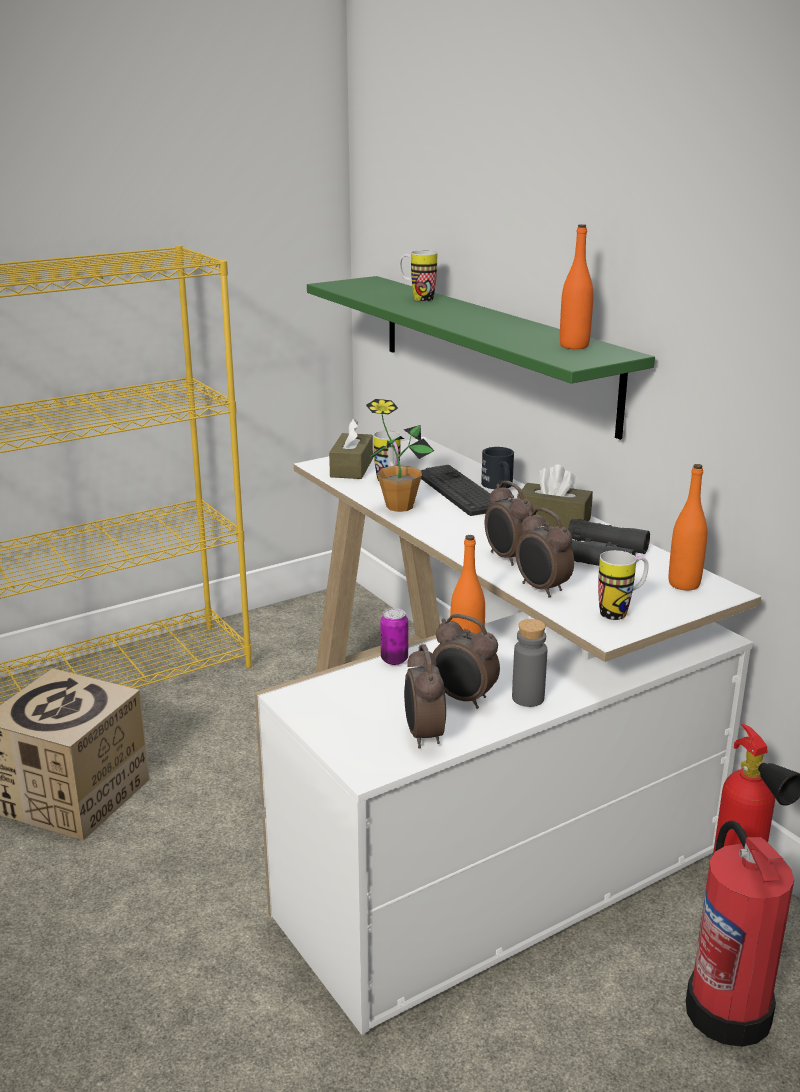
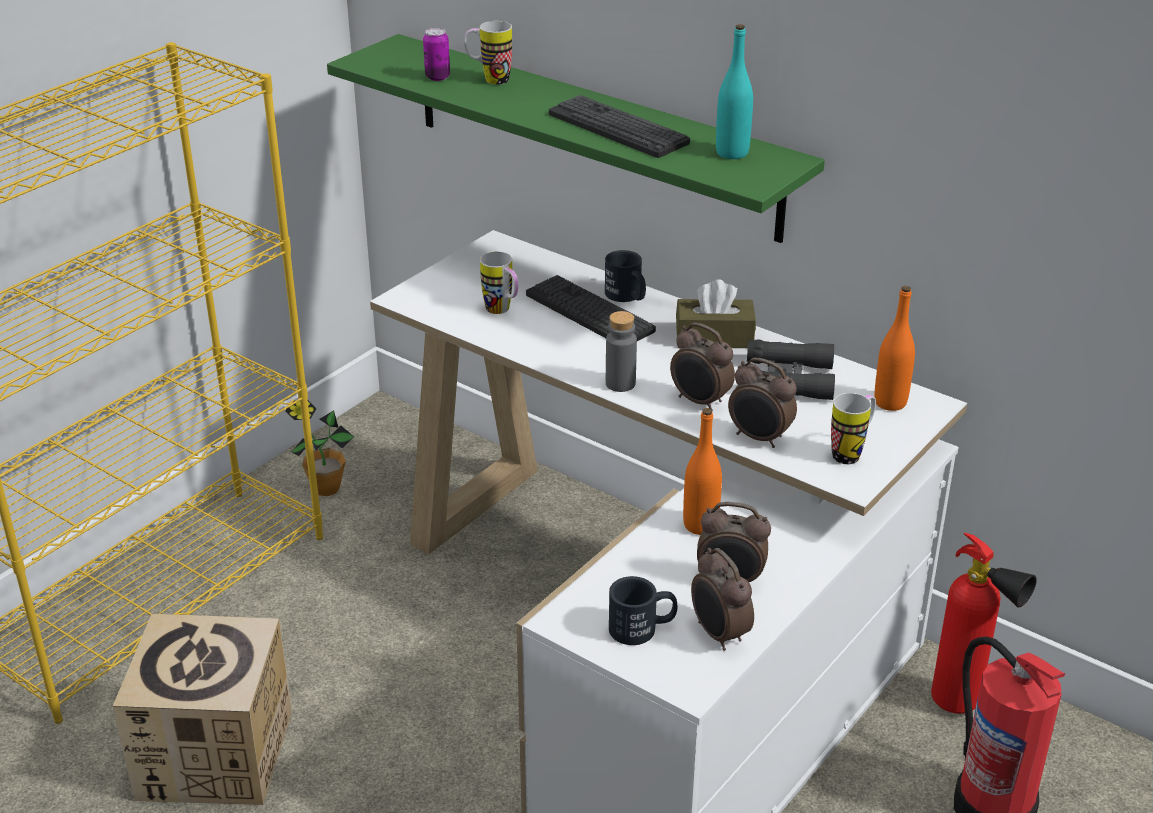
camera: 20 degrees left, 10 degrees up
brown tissue box [329,418,373,479] -> none
potted plant [366,399,434,512] -> potted plant moved to [285,400,354,496]
can [381,608,408,665] -> can moved to [423,28,450,81]
grey bottle [512,619,547,707] -> grey bottle moved to [606,311,637,392]
orange bottle [560,224,593,349] -> turquoise bottle [716,24,753,159]
none -> keyboard [549,95,690,158]
none -> black mug [609,576,677,645]

